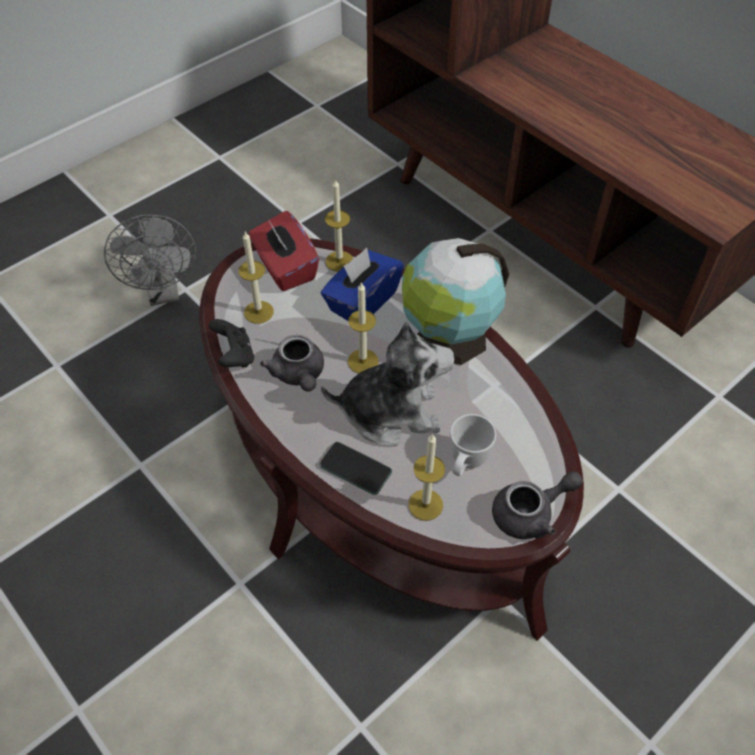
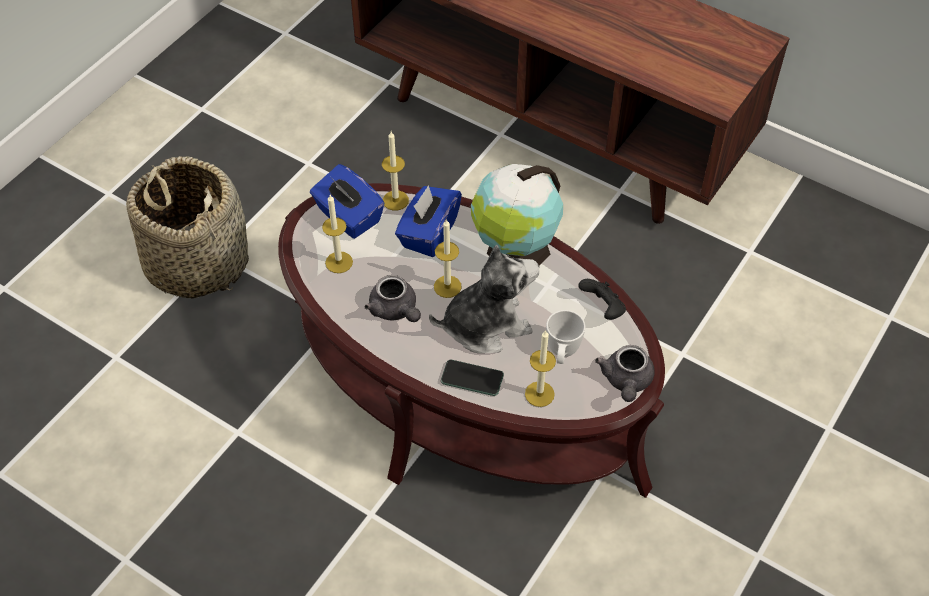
camera: 15 degrees left, 0 degrees up
grey fan [104,214,196,306] -> basket [126,156,249,298]
black game controller [209,319,254,367] -> black game controller moved to [578,279,626,320]
red tissue box [249,211,319,291] -> blue tissue box [310,164,384,239]
grey teapot [492,471,583,539] -> grey teapot turned 135 degrees clockwise [595,345,655,402]

